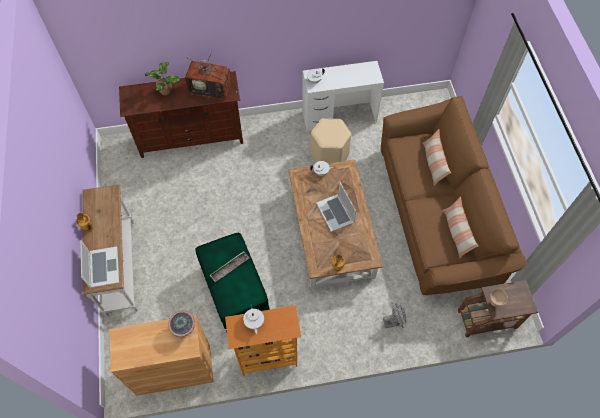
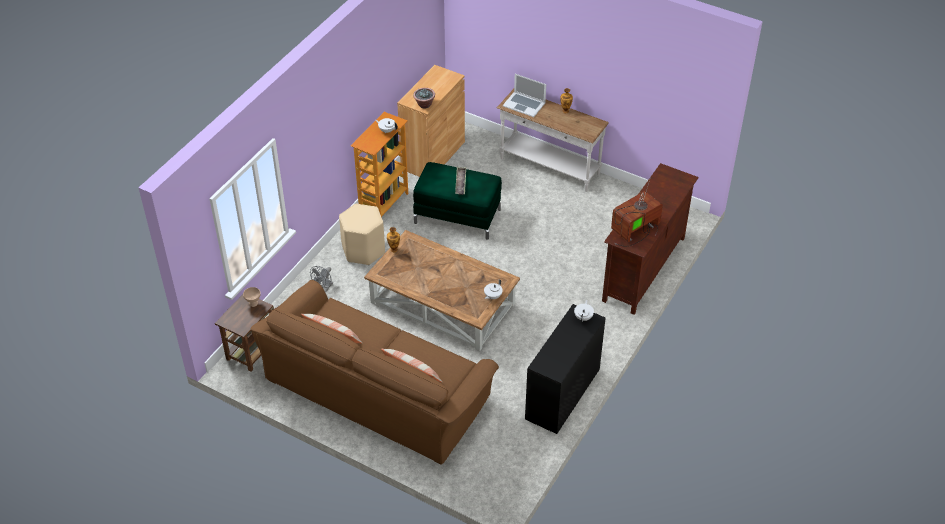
camera: 130 degrees right, 15 degrees down
potted plant [145,62,180,96] -> none
white desk [302,61,384,131] -> black desk [525,304,605,434]
beige stool [310,118,352,163] -> beige stool moved to [339,204,385,265]
laptop [316,182,356,232] -> none

